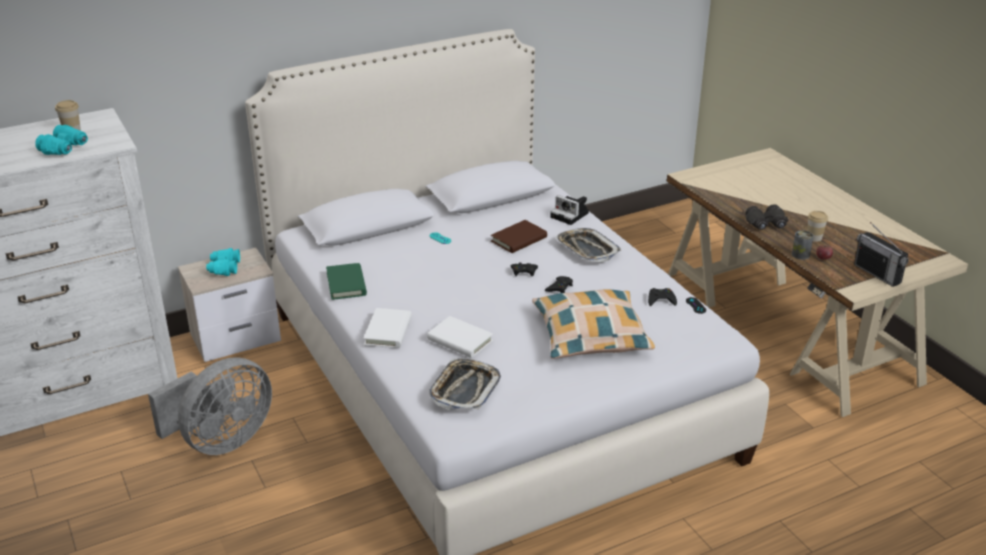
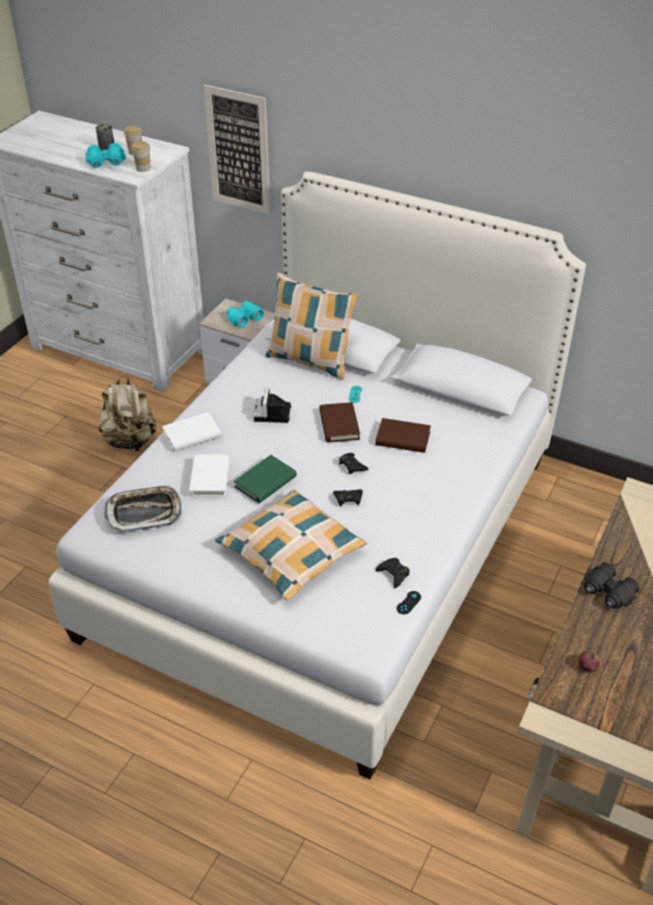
camera: 55 degrees right, 10 degrees up
grey fan [148,357,272,455] -> beige backpack [98,375,156,451]
green book [326,263,367,300] -> green book moved to [234,455,297,503]
camera [550,195,589,225] -> camera moved to [254,388,291,423]
tray [555,228,621,262] -> none
can [792,230,813,260] -> can moved to [96,124,114,150]
cup [807,211,828,242] -> cup moved to [131,141,151,172]
radio [854,222,909,287] -> none
none -> picture [204,85,270,214]
none -> pillow [266,273,358,380]
none -> brown book [319,402,360,443]

